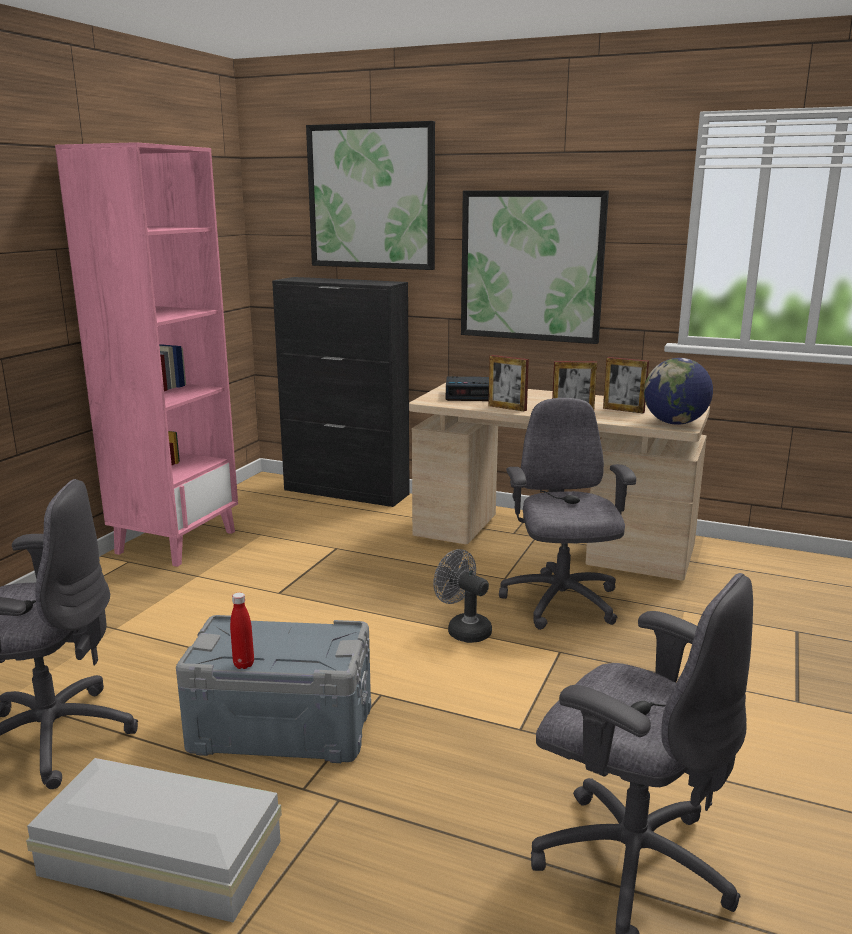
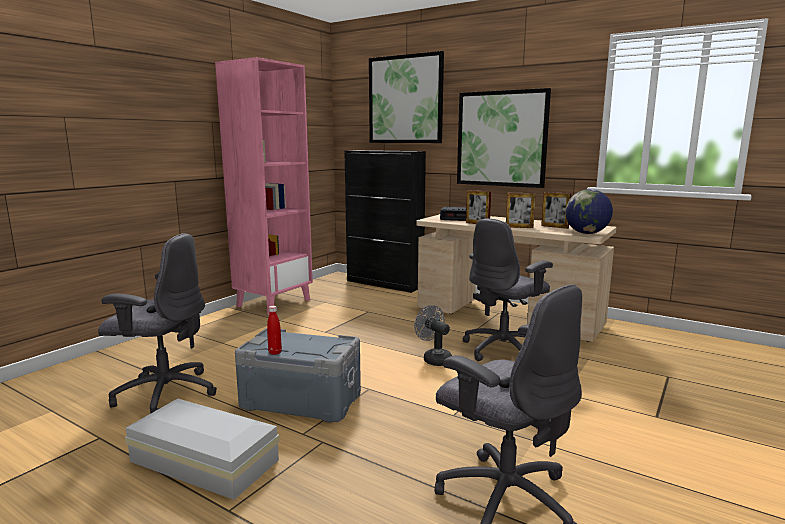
camera: 10 degrees right, 5 degrees down
grey office chair [499,398,636,630] -> grey office chair turned 135 degrees counterclockwise [462,218,553,361]

